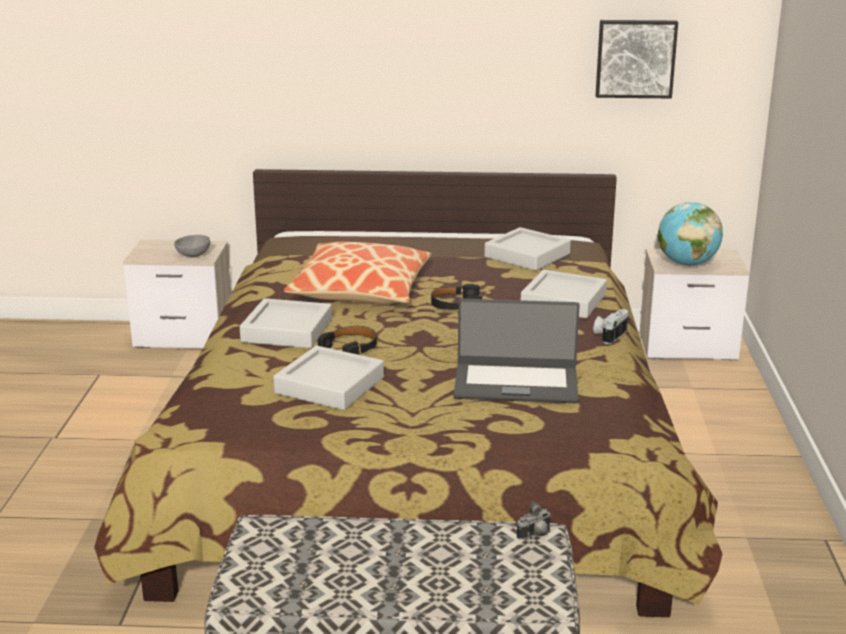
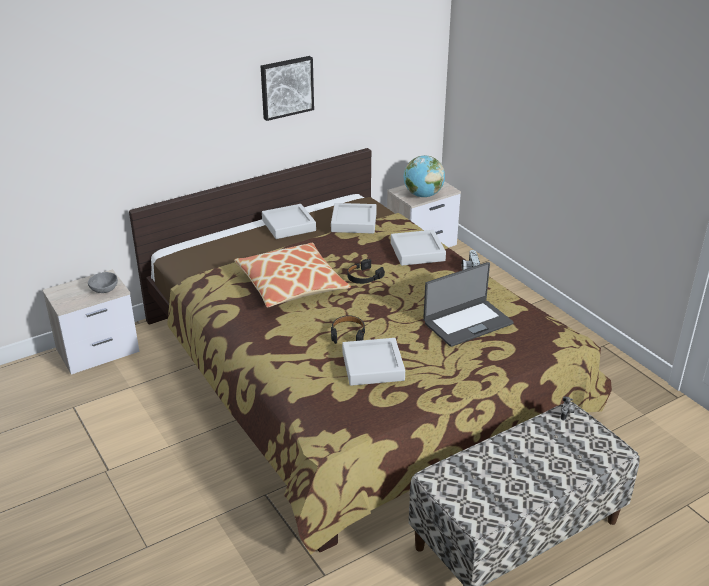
camera: 35 degrees left, 10 degrees up
grey tray [240,298,332,348] -> grey tray moved to [262,204,316,239]
picture [596,20,678,98] -> picture moved to [261,56,314,121]

